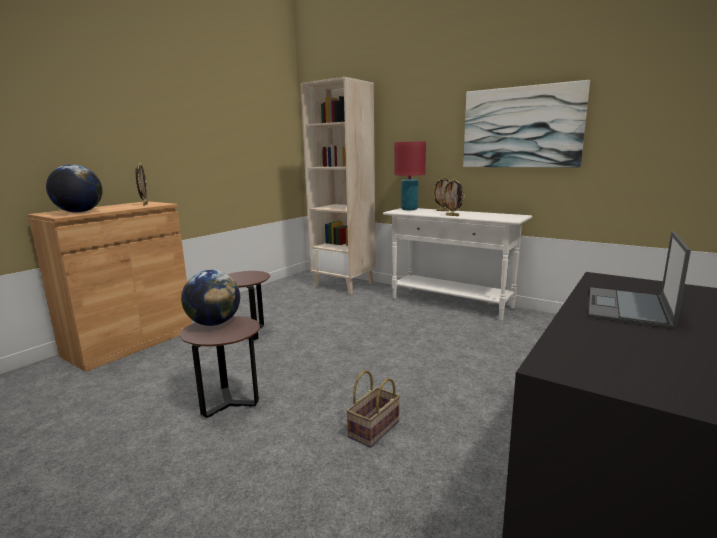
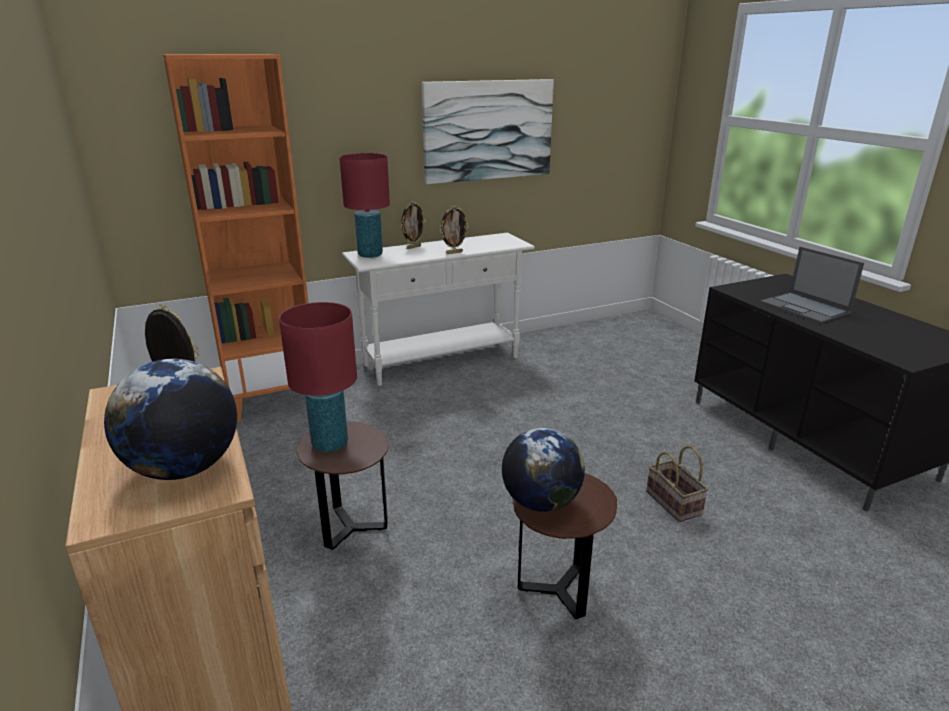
camera: 60 degrees left, 10 degrees up
beige bookcase [300,77,376,294] -> orange bookcase [163,54,309,422]
none -> red table lamp [279,302,357,452]

